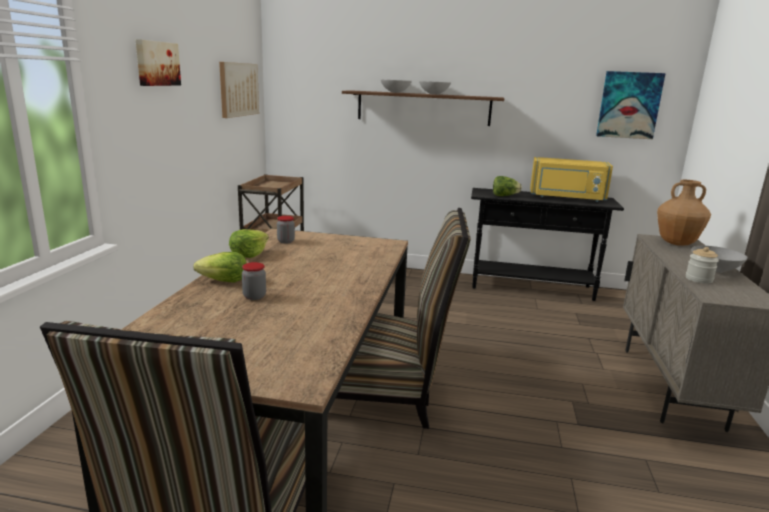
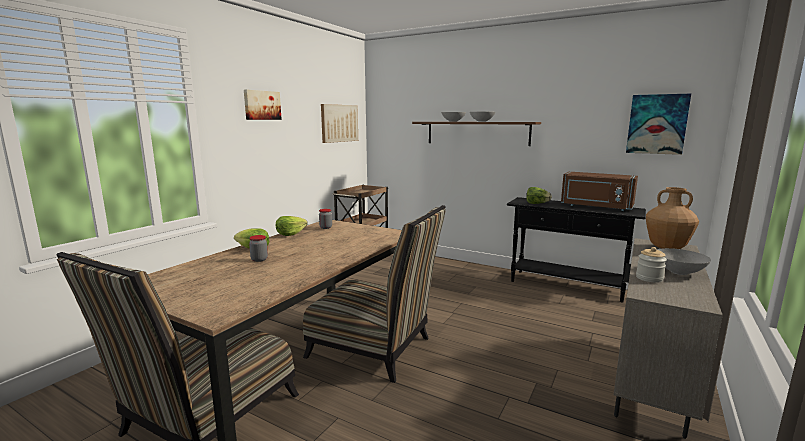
camera: 20 degrees right, 5 degrees down
yellow microwave [530,157,613,202] -> brown microwave [561,172,638,211]

